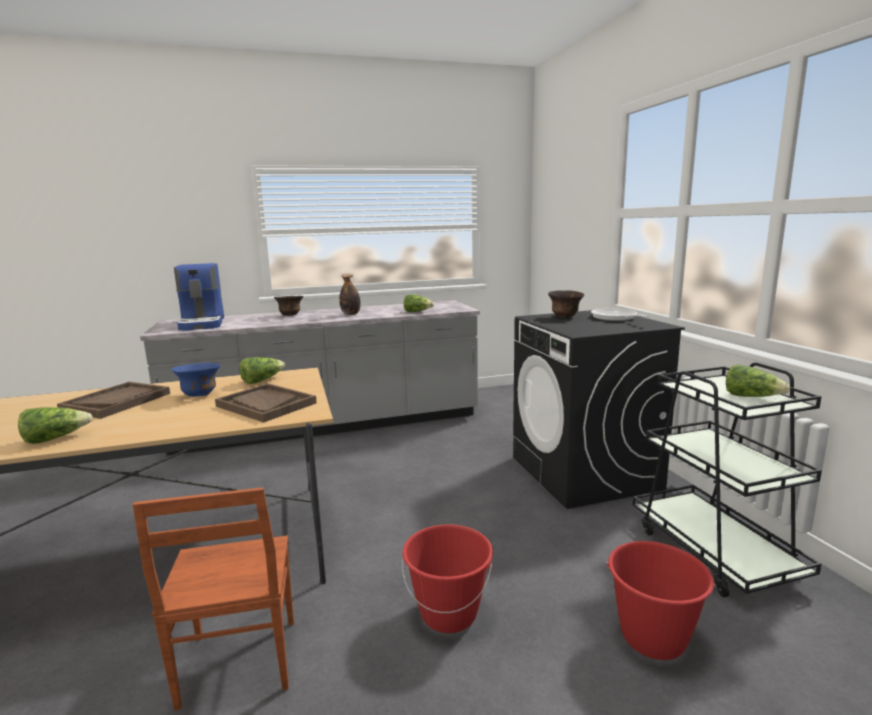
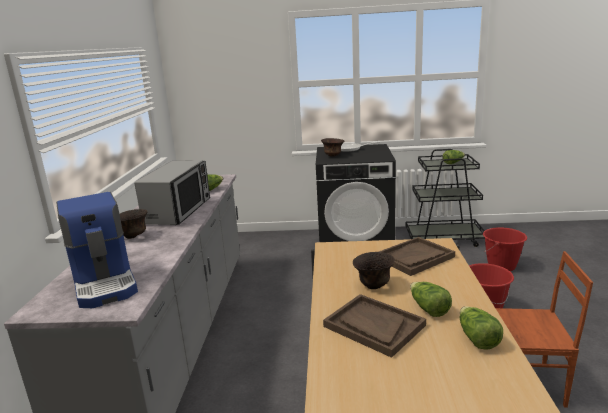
camera: 70 degrees left, 5 degrees up
blue bowl [171,363,220,397] -> brown bowl [353,252,395,289]
coffee machine [174,263,224,331] -> coffee machine turned 60 degrees clockwise [56,192,138,308]
lettuce [239,357,285,384] -> lettuce moved to [410,282,452,317]
bottle [339,274,361,315] -> microwave [134,160,210,225]

